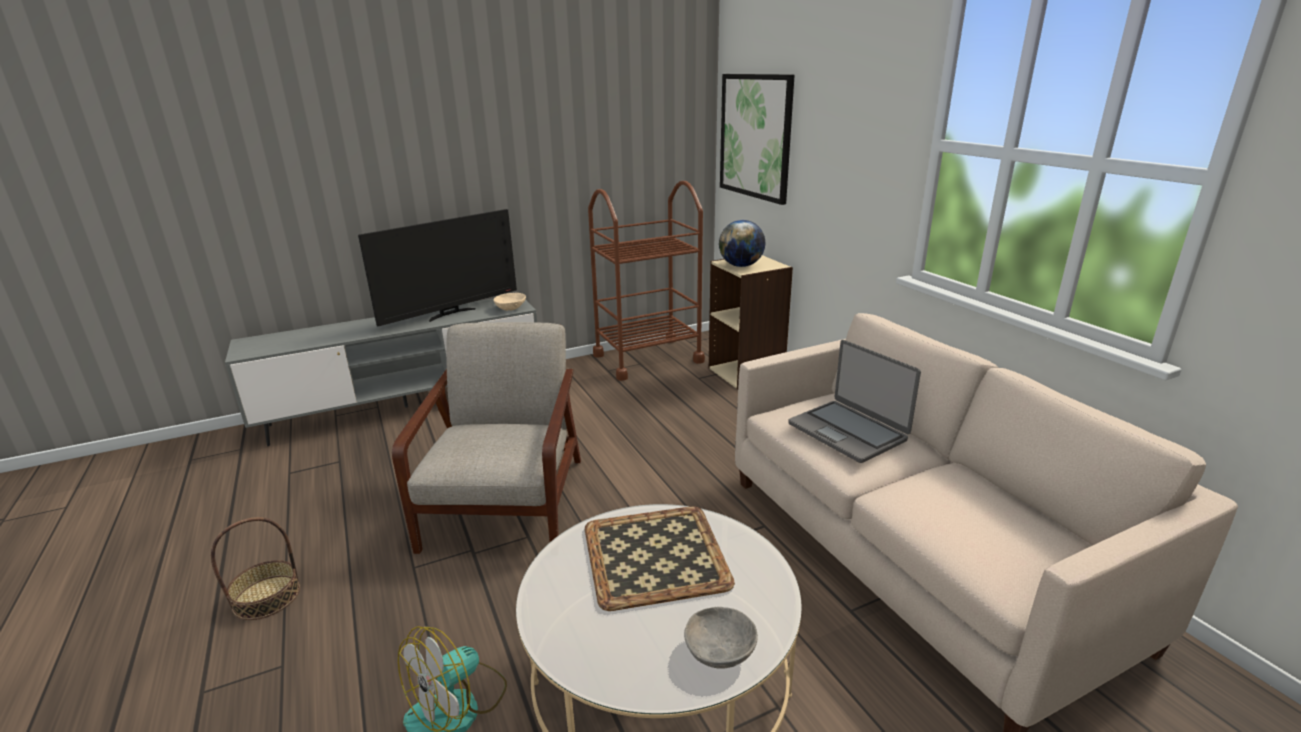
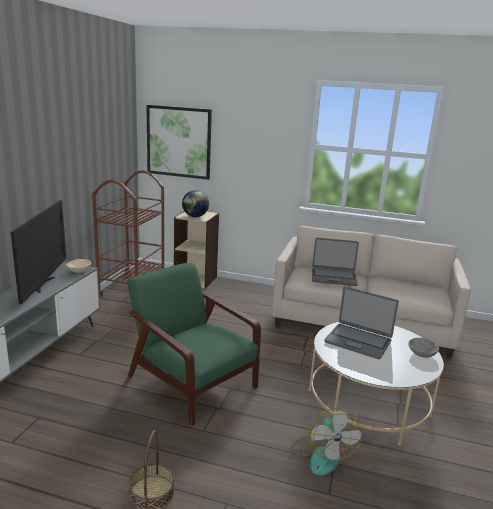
camera: 50 degrees left, 5 degrees down
grey armchair [392,322,581,554] -> green armchair [127,263,261,426]
tray [585,506,735,611] -> laptop [324,287,399,359]

